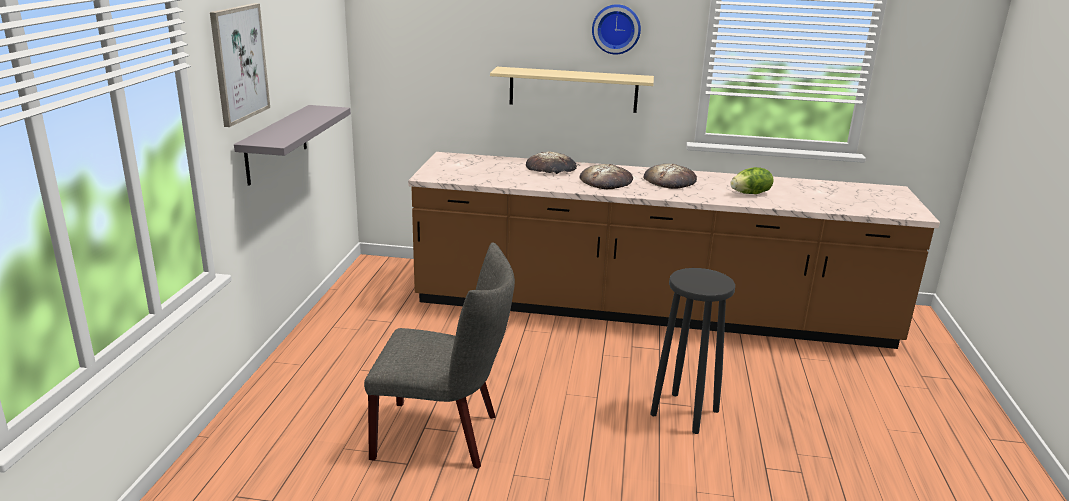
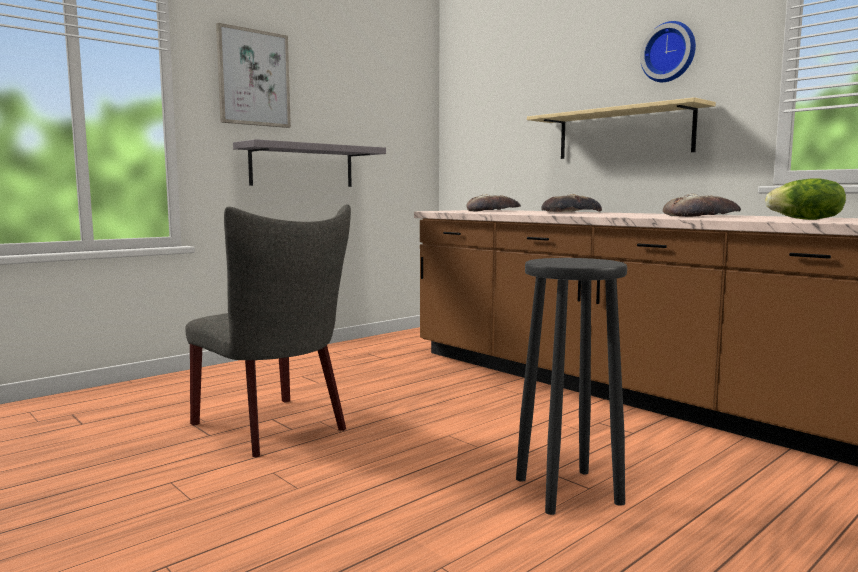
camera: 40 degrees right, 15 degrees down
bread [580,164,633,189] -> bread moved to [467,194,521,211]

